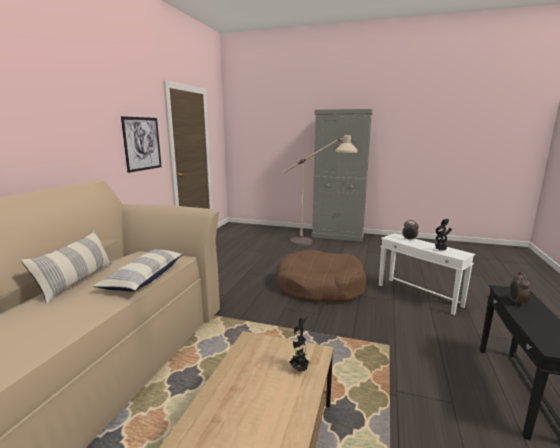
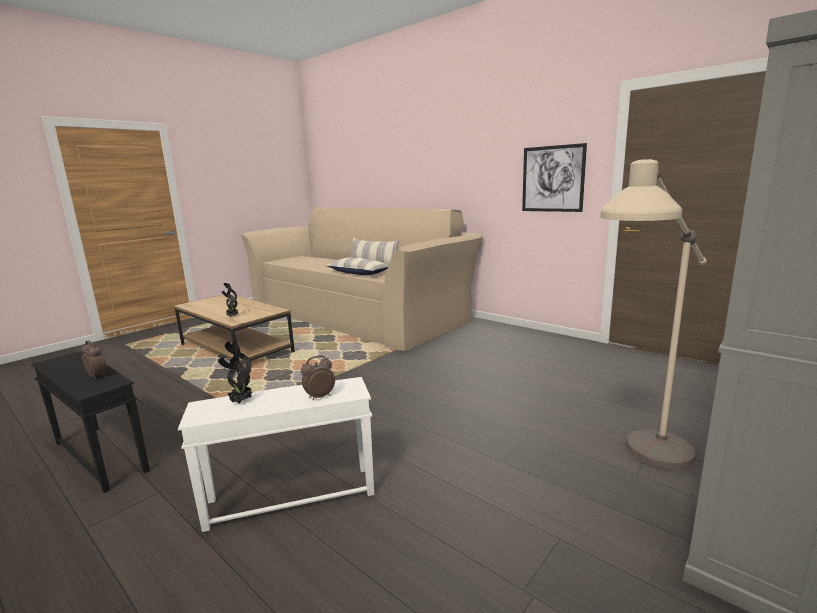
camera: 115 degrees right, 0 degrees up
brown dog bed [277,249,366,302] -> none

